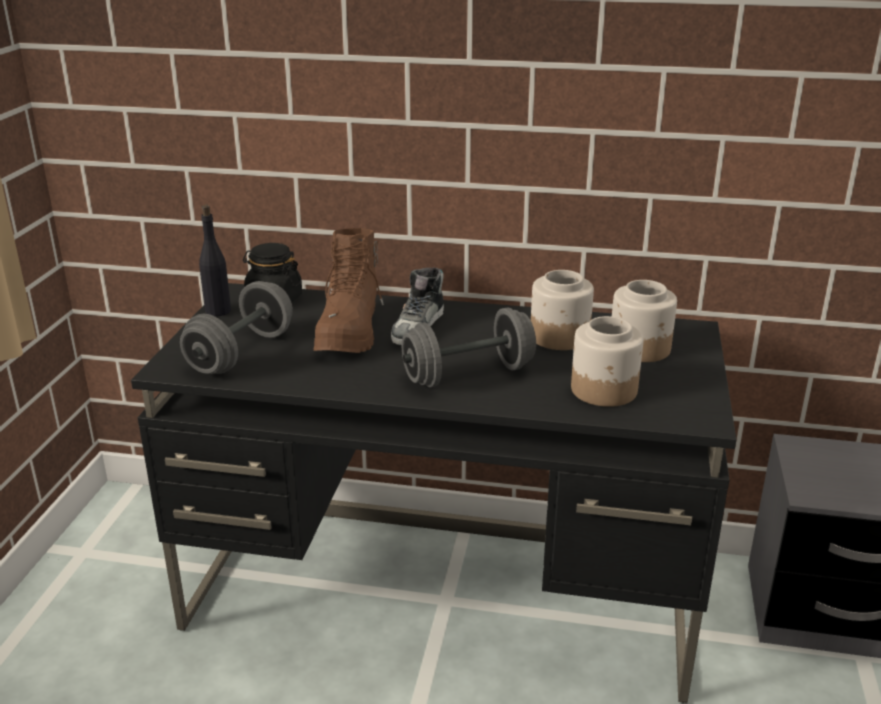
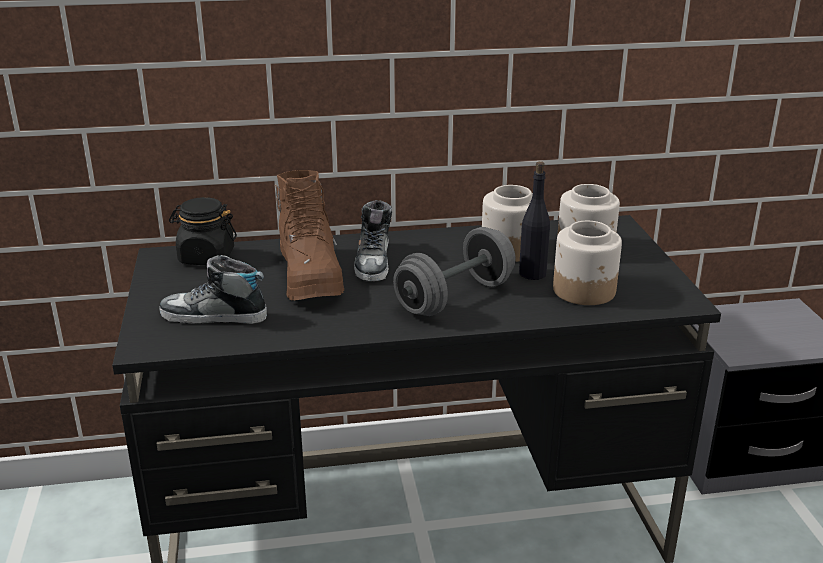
camera: 20 degrees left, 0 degrees up
grey dumbbell [180,281,293,374] -> shoe [159,255,267,324]
black bottle [199,205,231,316] -> black bottle moved to [519,161,550,280]

